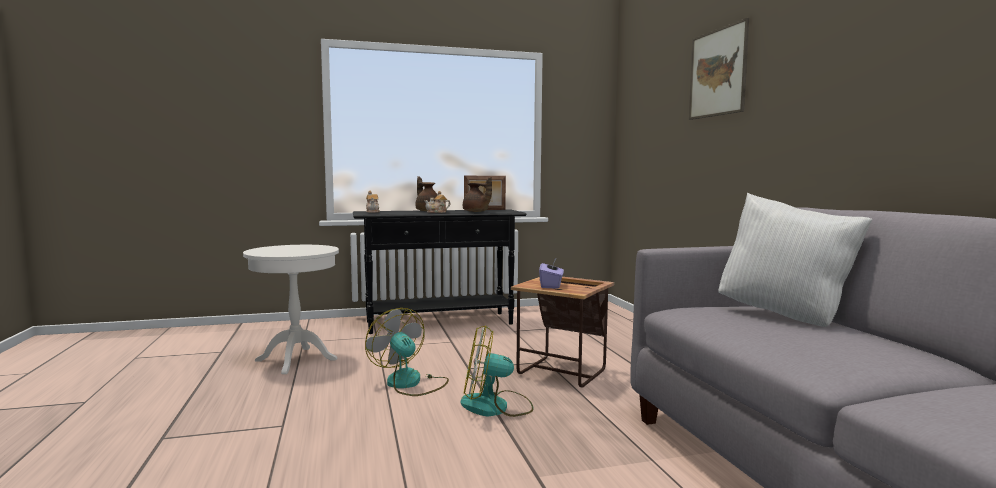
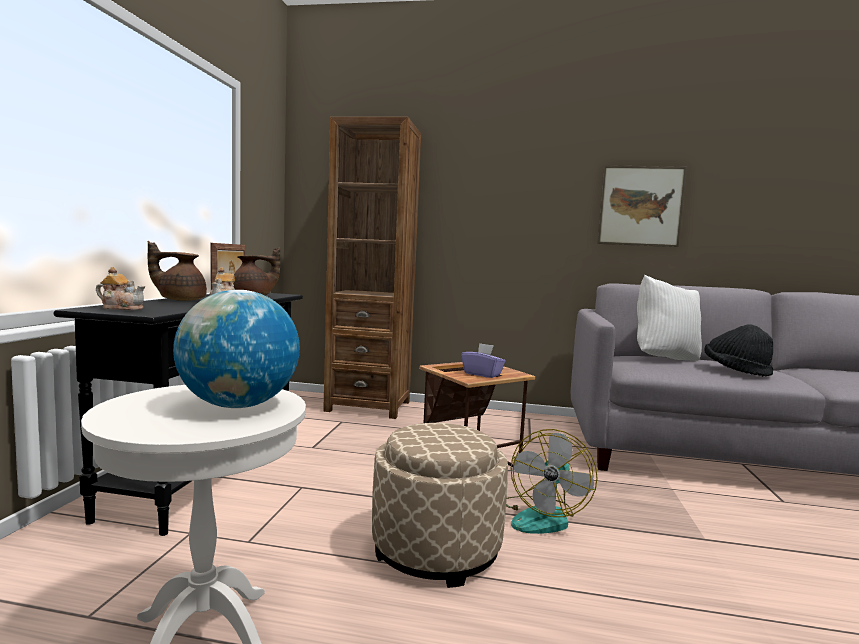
camera: 65 degrees left, 0 degrees up
fan [365,308,449,396] -> beige ottoman [372,423,508,588]
picture [689,18,749,120] -> picture moved to [597,165,687,247]
none -> globe [173,290,300,408]
none -> brown bookcase [323,117,421,419]
none -> black hat [704,324,773,377]

